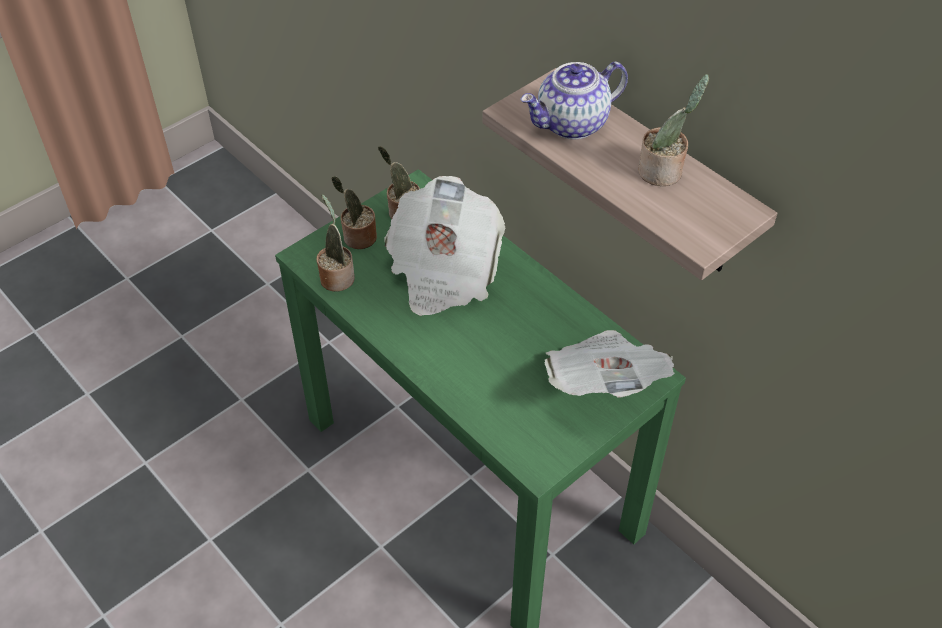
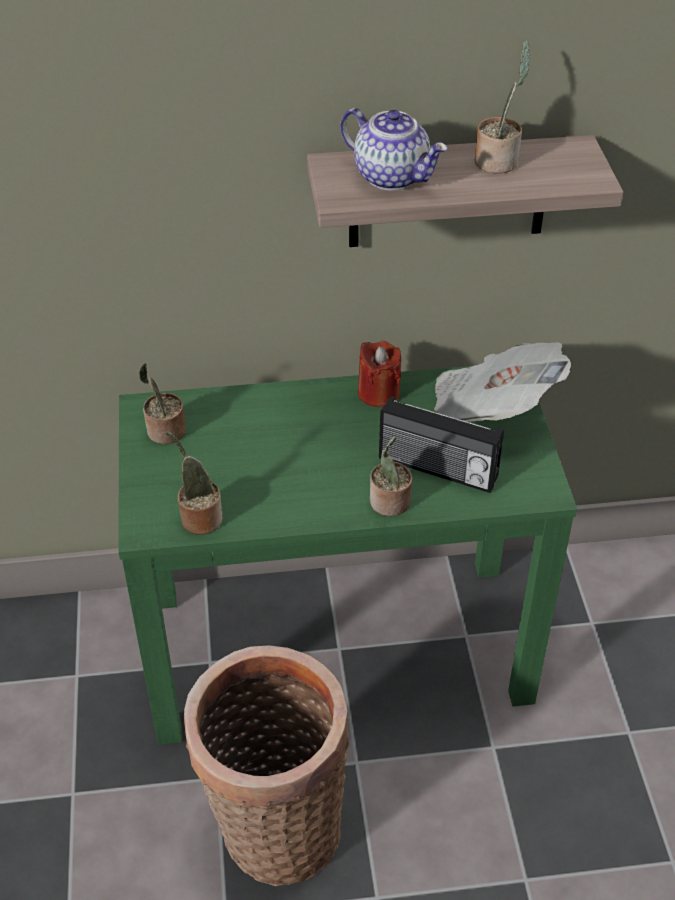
camera: 55 degrees left, 5 degrees down
potted plant [331,176,377,249] -> potted plant moved to [370,436,413,516]
newspaper [384,176,505,316] -> none
teapot [521,62,628,139] -> teapot turned 60 degrees counterclockwise [340,108,448,190]
none -> basket [184,645,349,886]
none -> red candle [358,341,401,407]
none -> radio [379,396,504,493]

